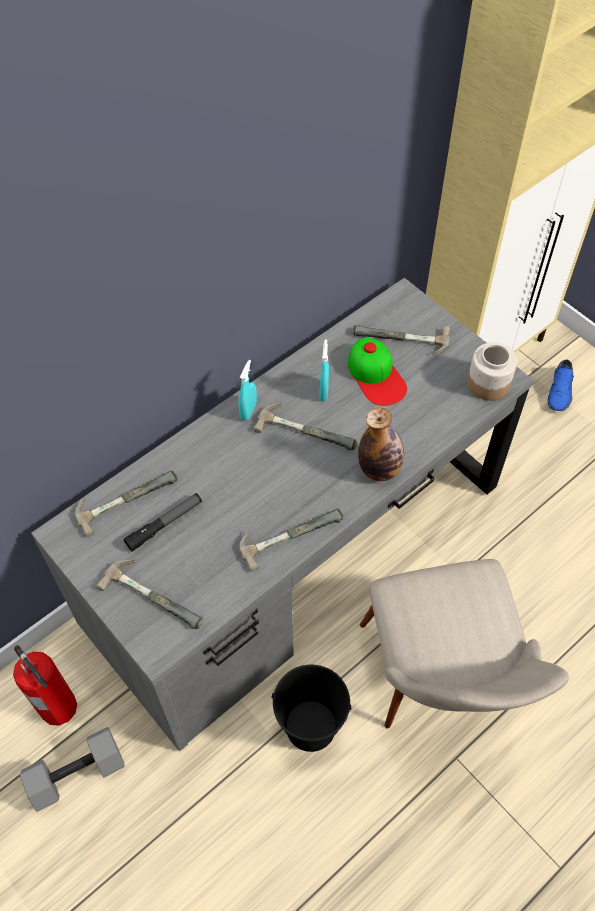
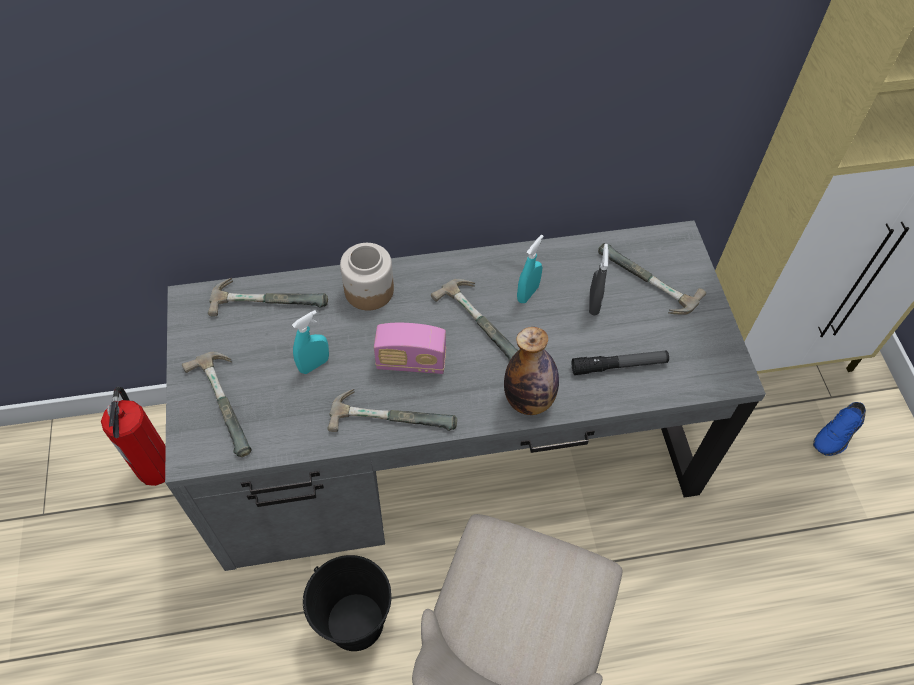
camera: 30 degrees right, 0 degrees up
grey dumbbell [20,727,125,812] -> none
flashlight [124,493,202,551] -> flashlight moved to [572,350,669,375]
turquoise spray bottle [239,360,257,421] -> turquoise spray bottle moved to [292,310,329,374]
cap [348,338,407,406] -> grey spray bottle [589,244,608,316]
jar [467,342,517,401] -> jar moved to [340,243,394,311]
none -> radio [374,323,446,374]

